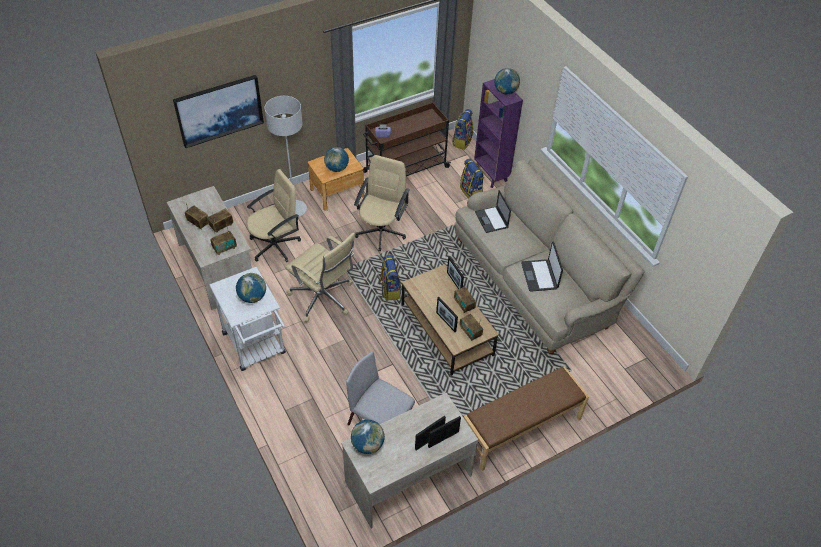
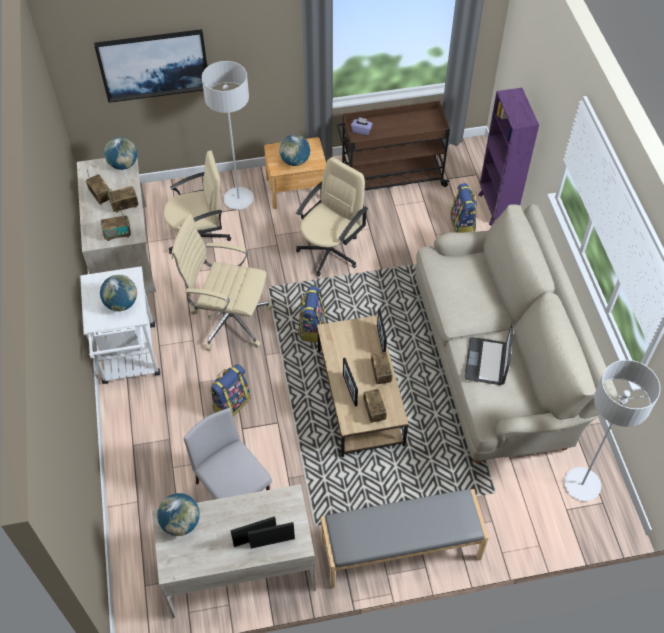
camera: 20 degrees right, 5 degrees up
beige office chair [285,232,356,322] -> beige office chair turned 135 degrees clockwise [172,214,274,351]
backpack [452,109,473,150] -> backpack moved to [210,364,250,416]
brown bench [464,367,589,471] -> grey bench [321,489,489,588]
laptop [475,190,511,233] -> none
globe [494,68,520,94] -> globe moved to [104,137,137,170]
none -> grey floor lamp [564,360,661,501]

